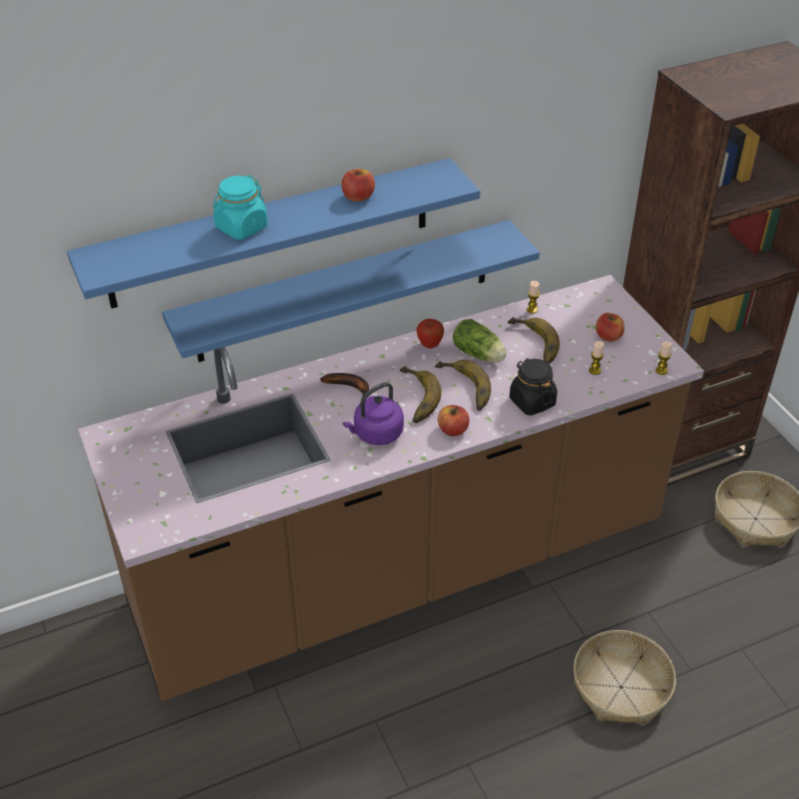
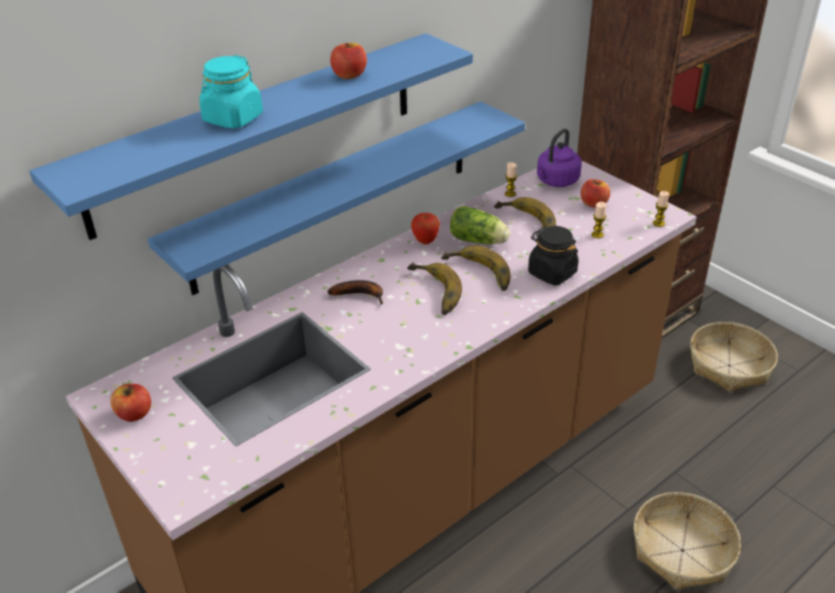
camera: 15 degrees left, 5 degrees down
purple kettle [343,382,404,445] -> purple kettle moved to [537,128,582,187]
apple [438,405,469,436] -> apple moved to [110,384,151,422]

